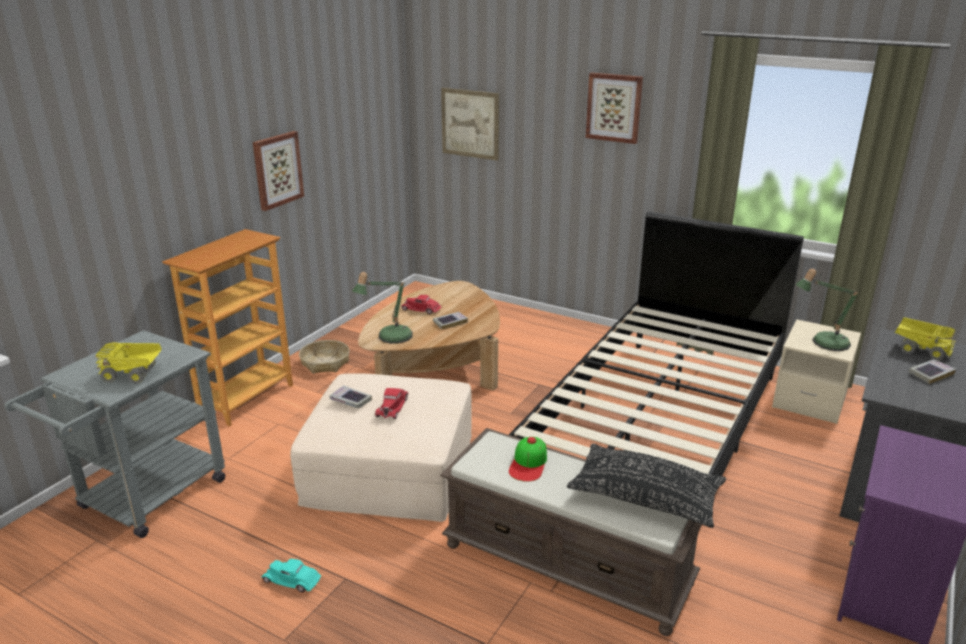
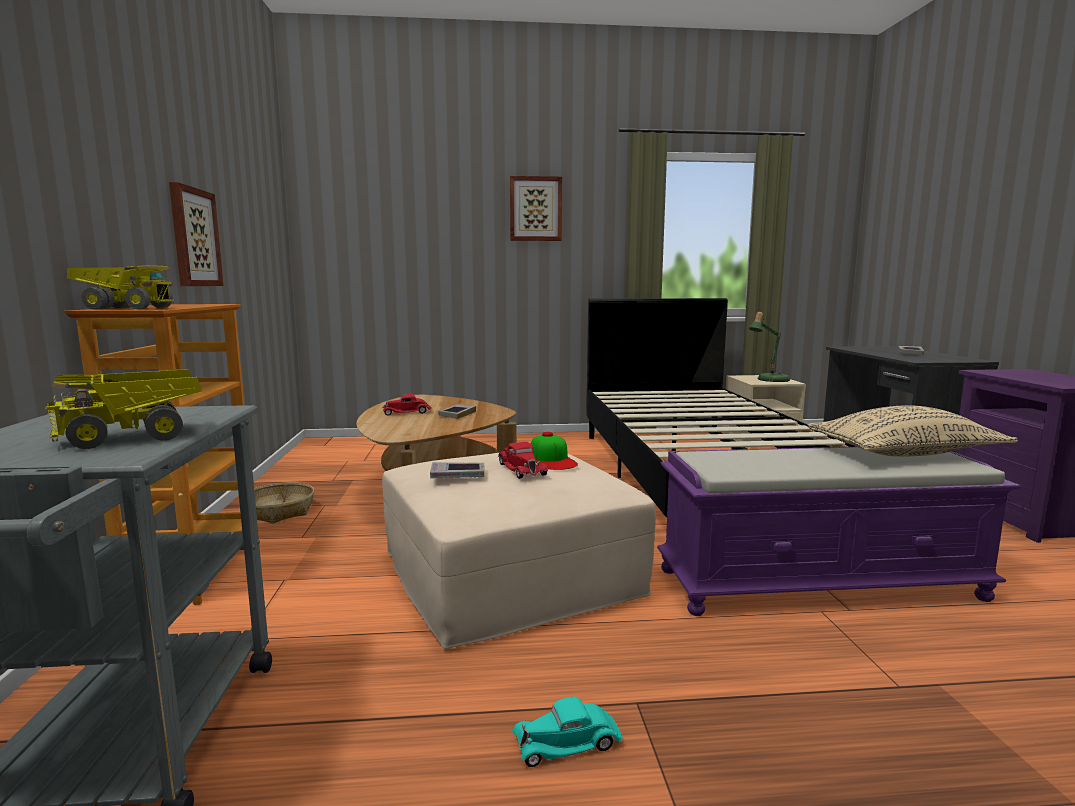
camera: 35 degrees left, 15 degrees down
table lamp [352,272,413,344] -> none
brown bench [440,428,702,636] -> purple bench [657,447,1021,616]
picture [441,88,499,161] -> none
cap [509,437,547,482] -> cap moved to [531,432,578,470]
black pillow [567,444,726,528] -> beige pillow [808,405,1018,457]
toy truck [895,317,956,360] -> toy truck moved to [67,265,175,309]

